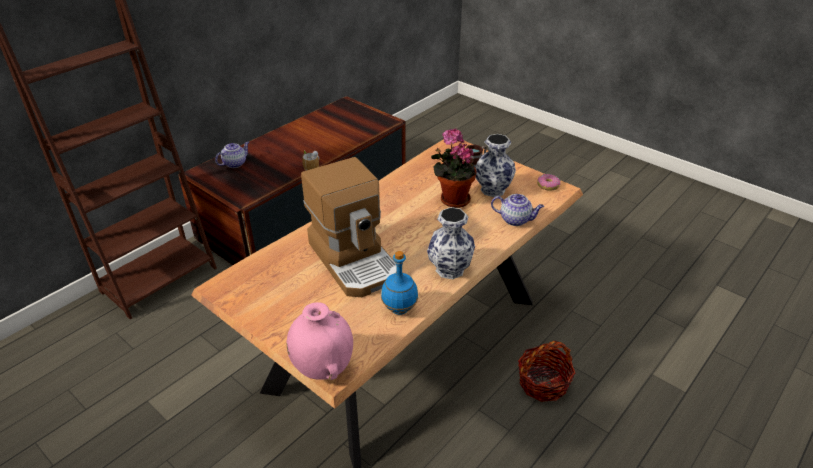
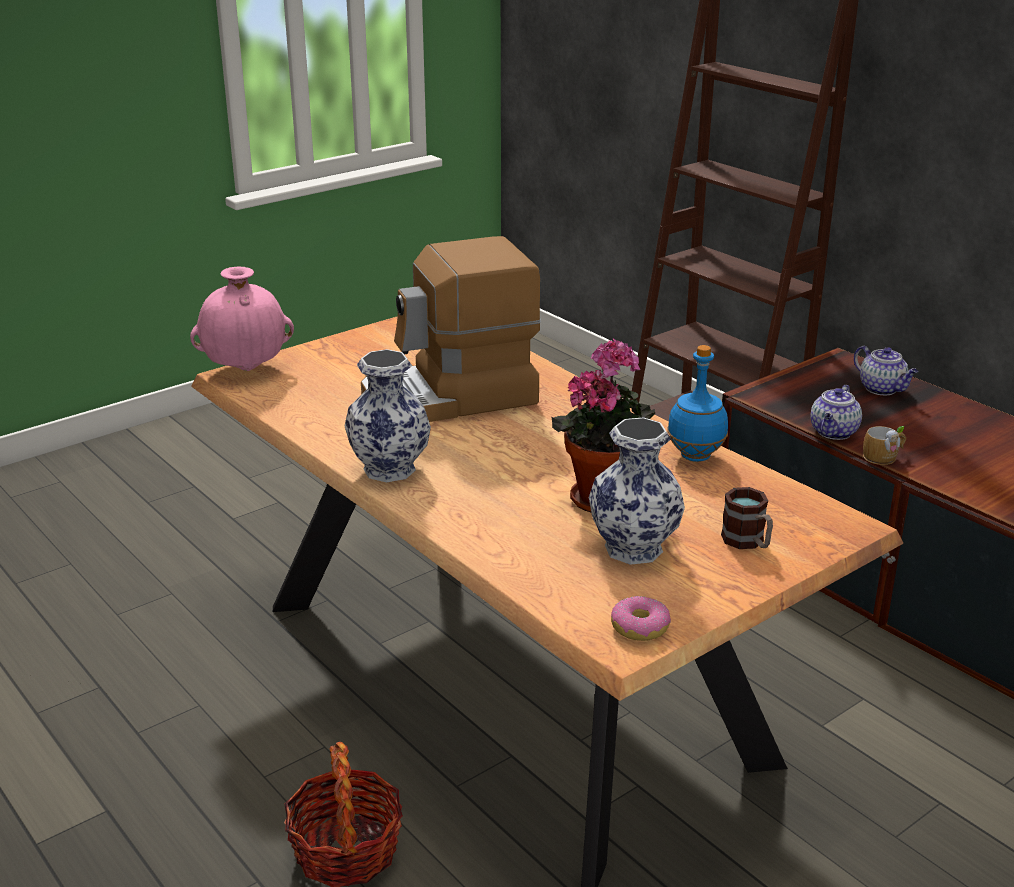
camera: 100 degrees right, 10 degrees down
blue bottle [381,251,418,315] -> blue bottle moved to [667,345,728,462]
teapot [491,194,544,226] -> teapot moved to [811,385,862,440]

